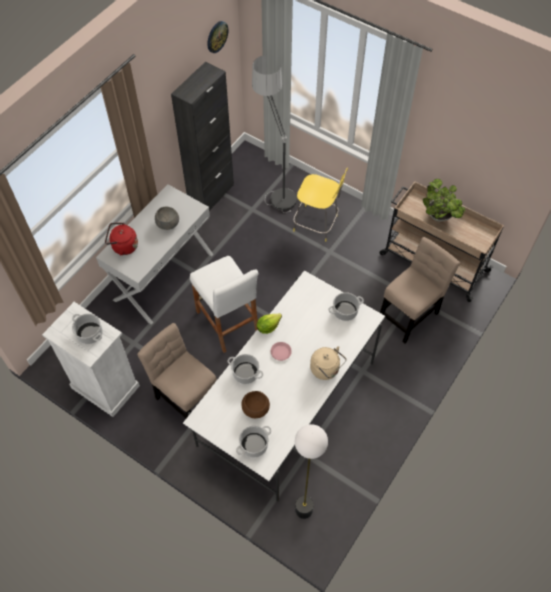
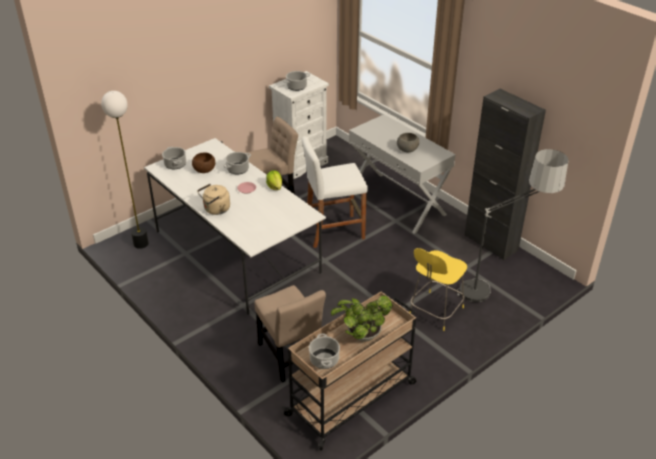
camera: 105 degrees right, 20 degrees down
red kettle [105,222,138,255] -> none
wall clock [207,21,228,53] -> none
cooking pot [328,292,364,321] -> cooking pot moved to [309,333,340,369]

